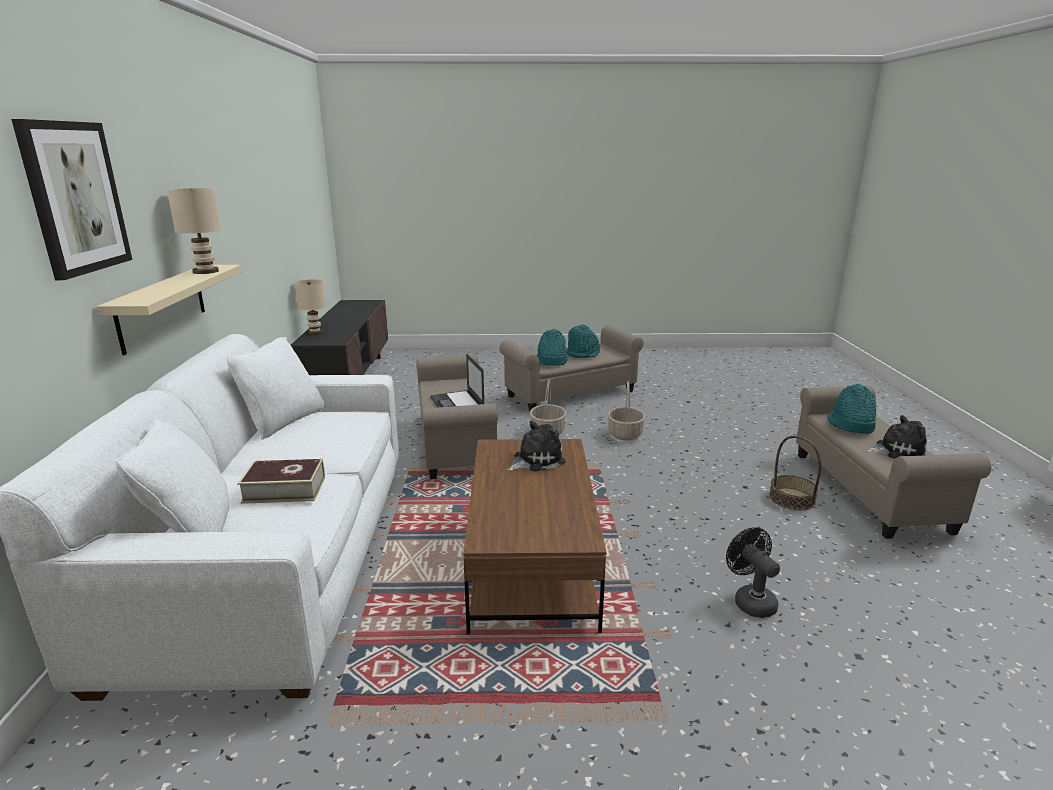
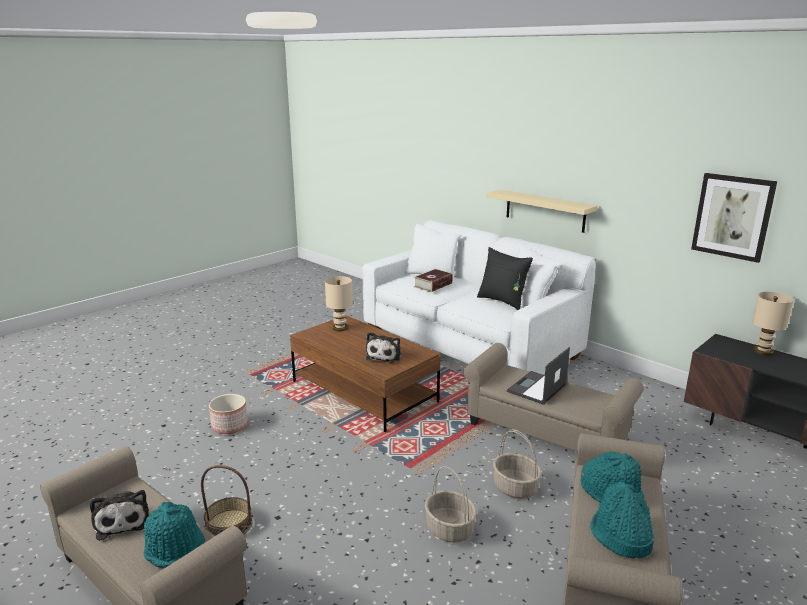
camera: 135 degrees right, 0 degrees up
picture [11,119,132,280] -> picture moved to [691,173,777,263]
beige table lamp [167,188,221,274] -> beige table lamp moved to [325,276,353,331]
laptop [430,354,484,408] -> laptop turned 75 degrees counterclockwise [507,347,570,405]
black fan [726,527,780,618] -> planter [209,394,248,434]
plush toy [865,415,927,459] -> plush toy turned 75 degrees counterclockwise [90,490,149,541]
none -> black pillow [477,247,533,310]

